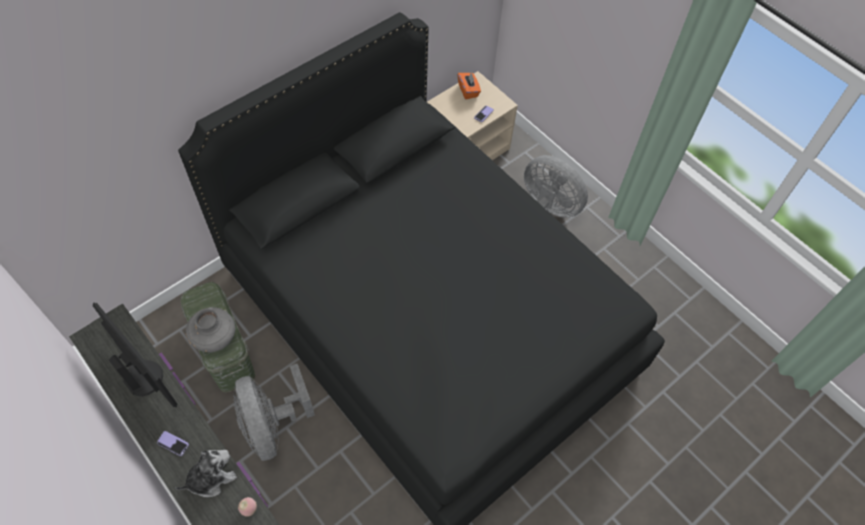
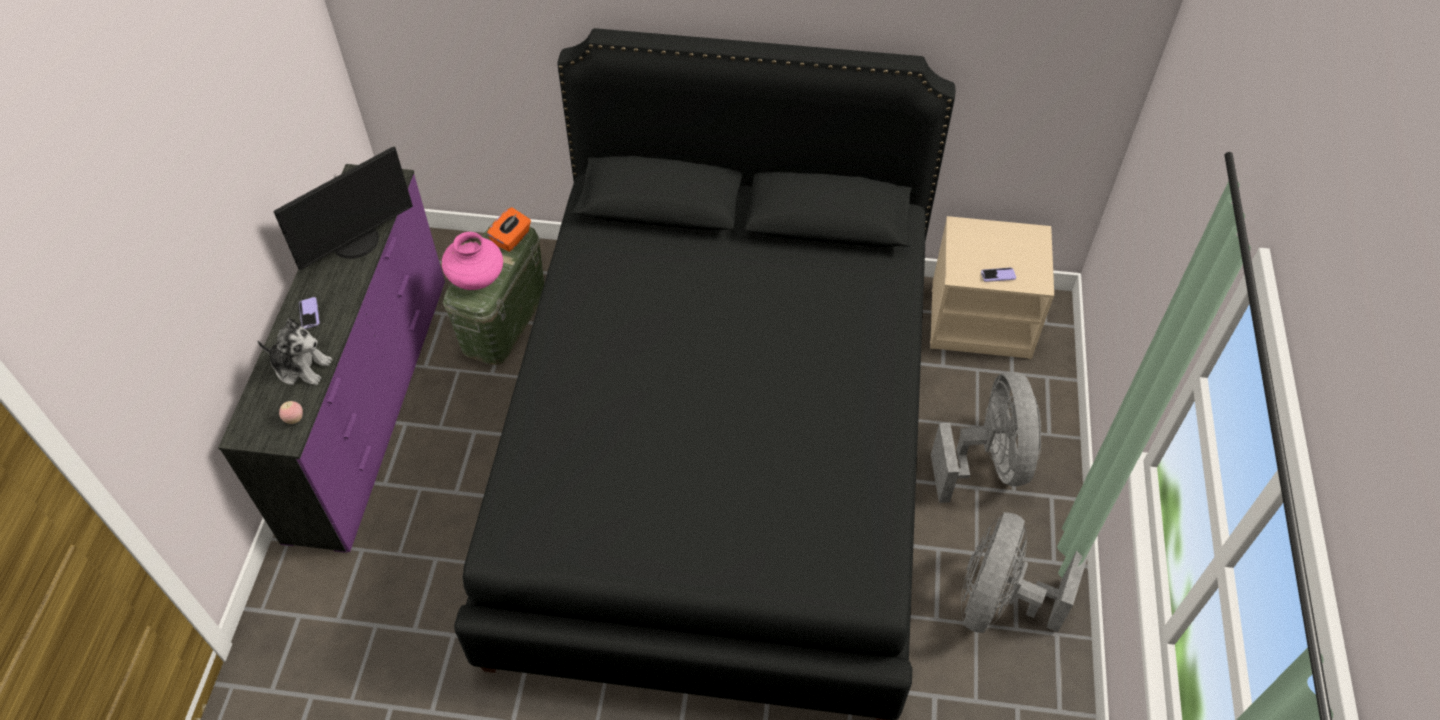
camera: 50 degrees right, 5 degrees down
monitor [93,302,178,407] -> monitor turned 45 degrees clockwise [274,147,413,270]
grey vase [186,307,235,352] -> pink vase [442,232,503,290]
grey fan [234,364,315,461] -> grey fan moved to [961,512,1089,633]
orange tissue box [457,73,481,99] -> orange tissue box moved to [487,207,531,252]

